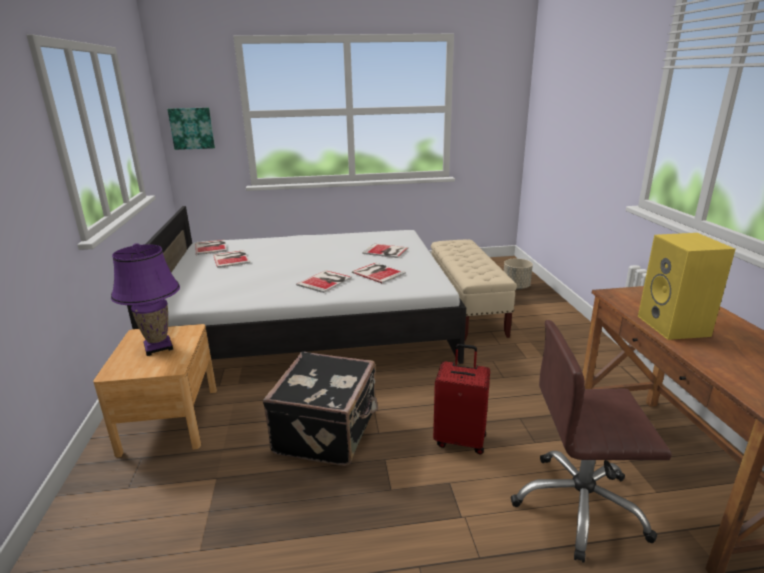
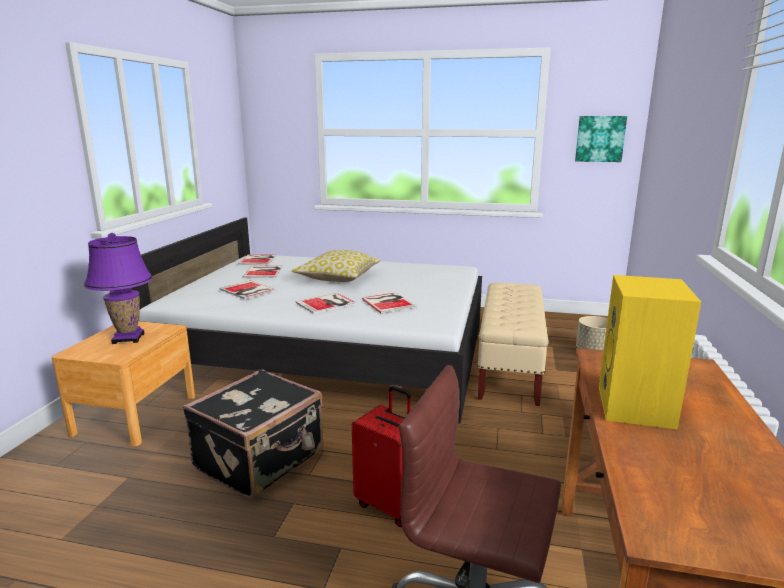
camera: 20 degrees right, 5 degrees down
picture [168,108,215,150] -> picture moved to [575,116,627,162]
book [362,244,409,258] -> book moved to [219,281,276,299]
none -> pillow [292,250,381,282]

